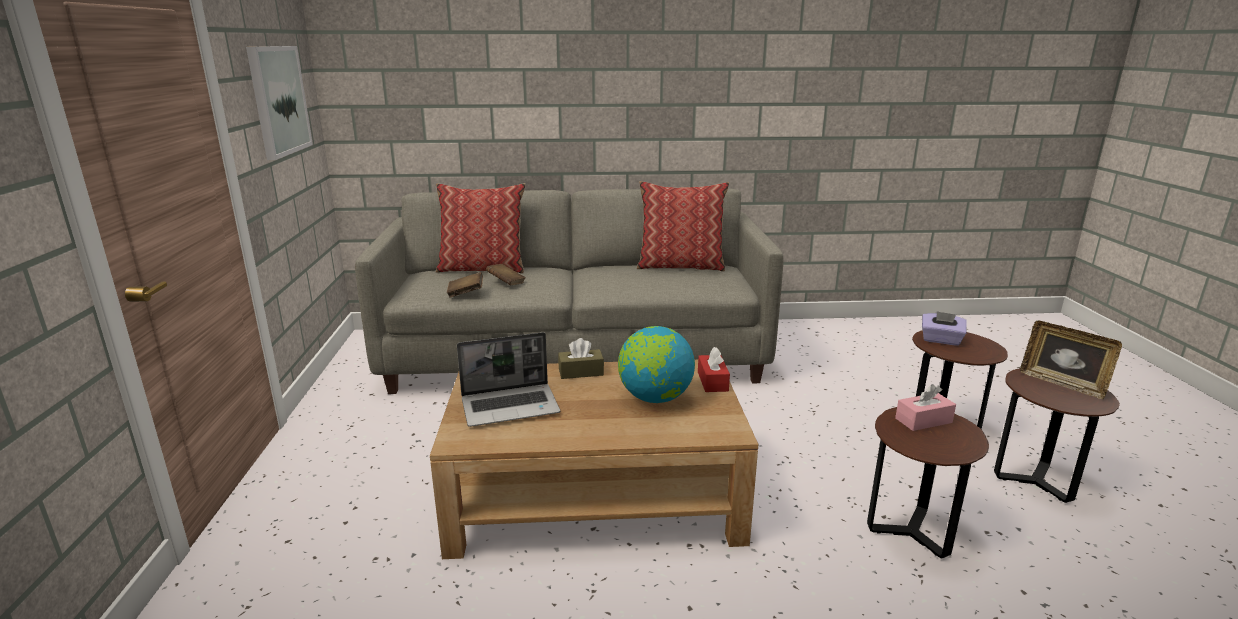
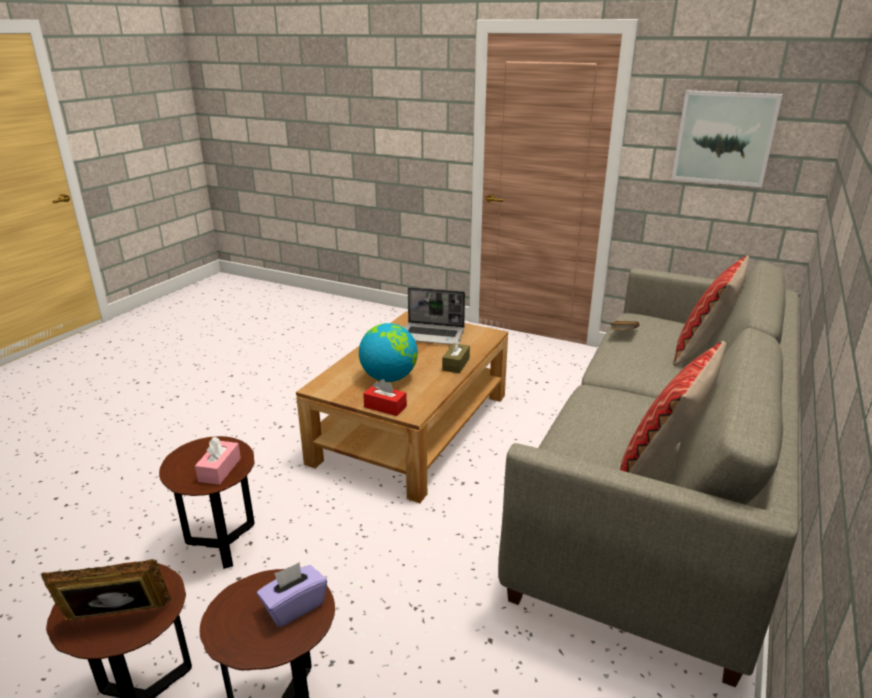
camera: 120 degrees right, 5 degrees up
laptop [457,332,560,427] -> laptop turned 90 degrees counterclockwise [405,287,465,345]
brown book [486,264,525,285] -> none

